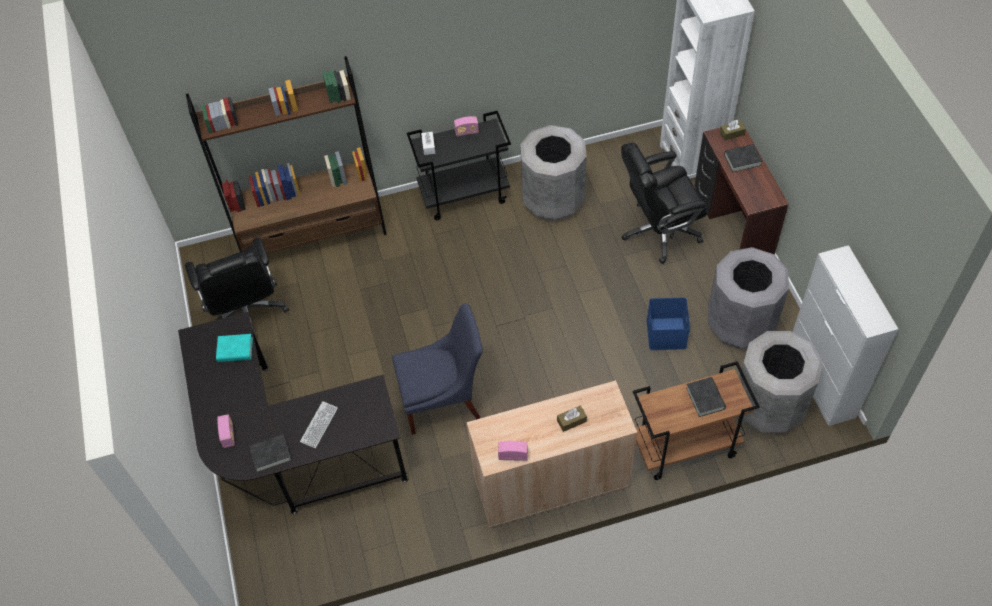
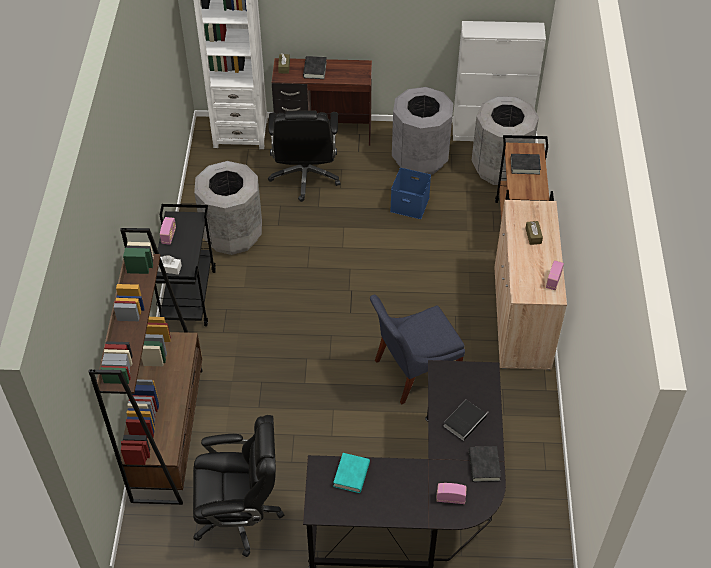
camera: 75 degrees left, 5 degrees down
keyboard [300,401,338,448] -> book [444,400,489,441]
blue chair [392,303,483,435] -> blue chair turned 120 degrees counterclockwise [370,295,465,404]

